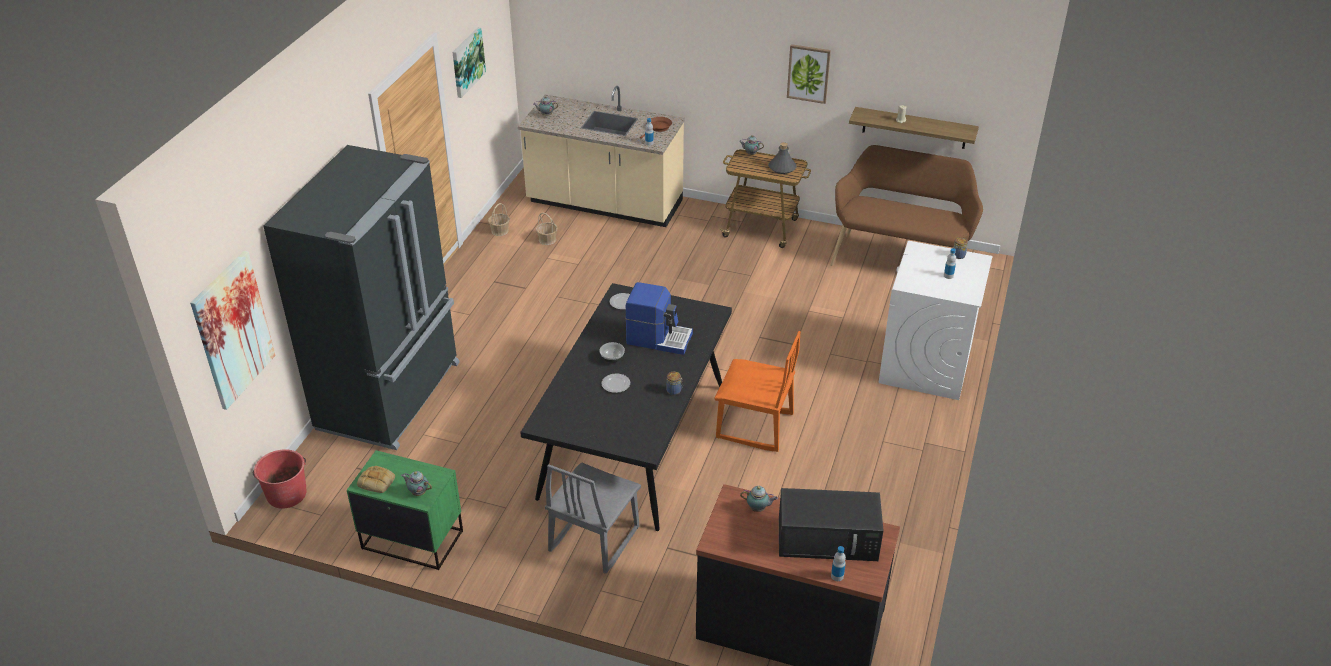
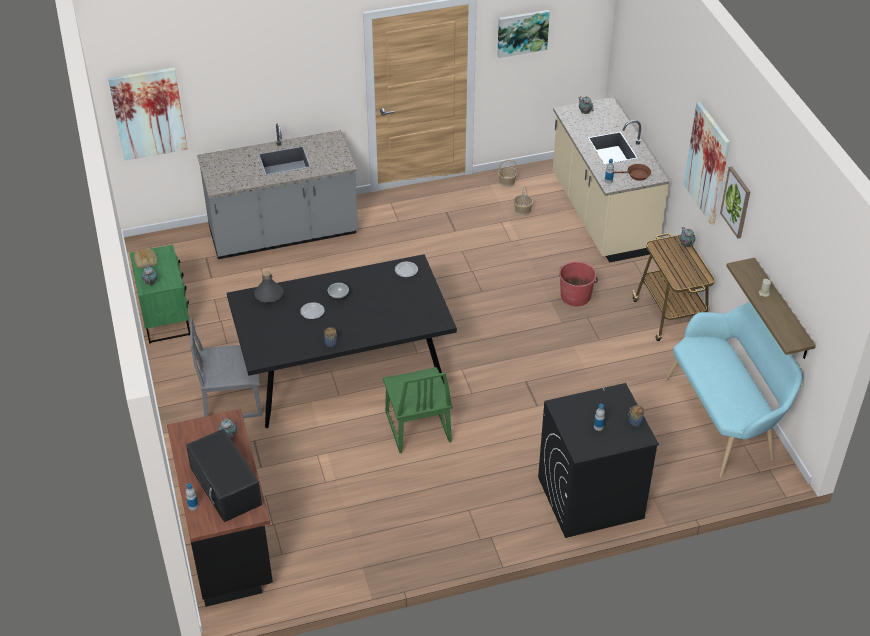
camera: 55 degrees right, 5 degrees up
red bucket [253,449,307,509] -> red bucket moved to [559,261,598,306]
black fridge [263,145,460,450] -> grey counter [197,123,358,259]
coffee machine [626,282,693,355] -> none
orange chair [714,331,801,452] -> green chair [383,367,453,453]
grey bottle [769,142,797,174] -> grey bottle moved to [254,271,284,303]
brown bench [830,145,983,266] -> turquoise bench [664,302,803,478]
white washing machine [879,241,993,400] -> black washing machine [538,383,659,538]
none -> picture [684,102,730,225]

